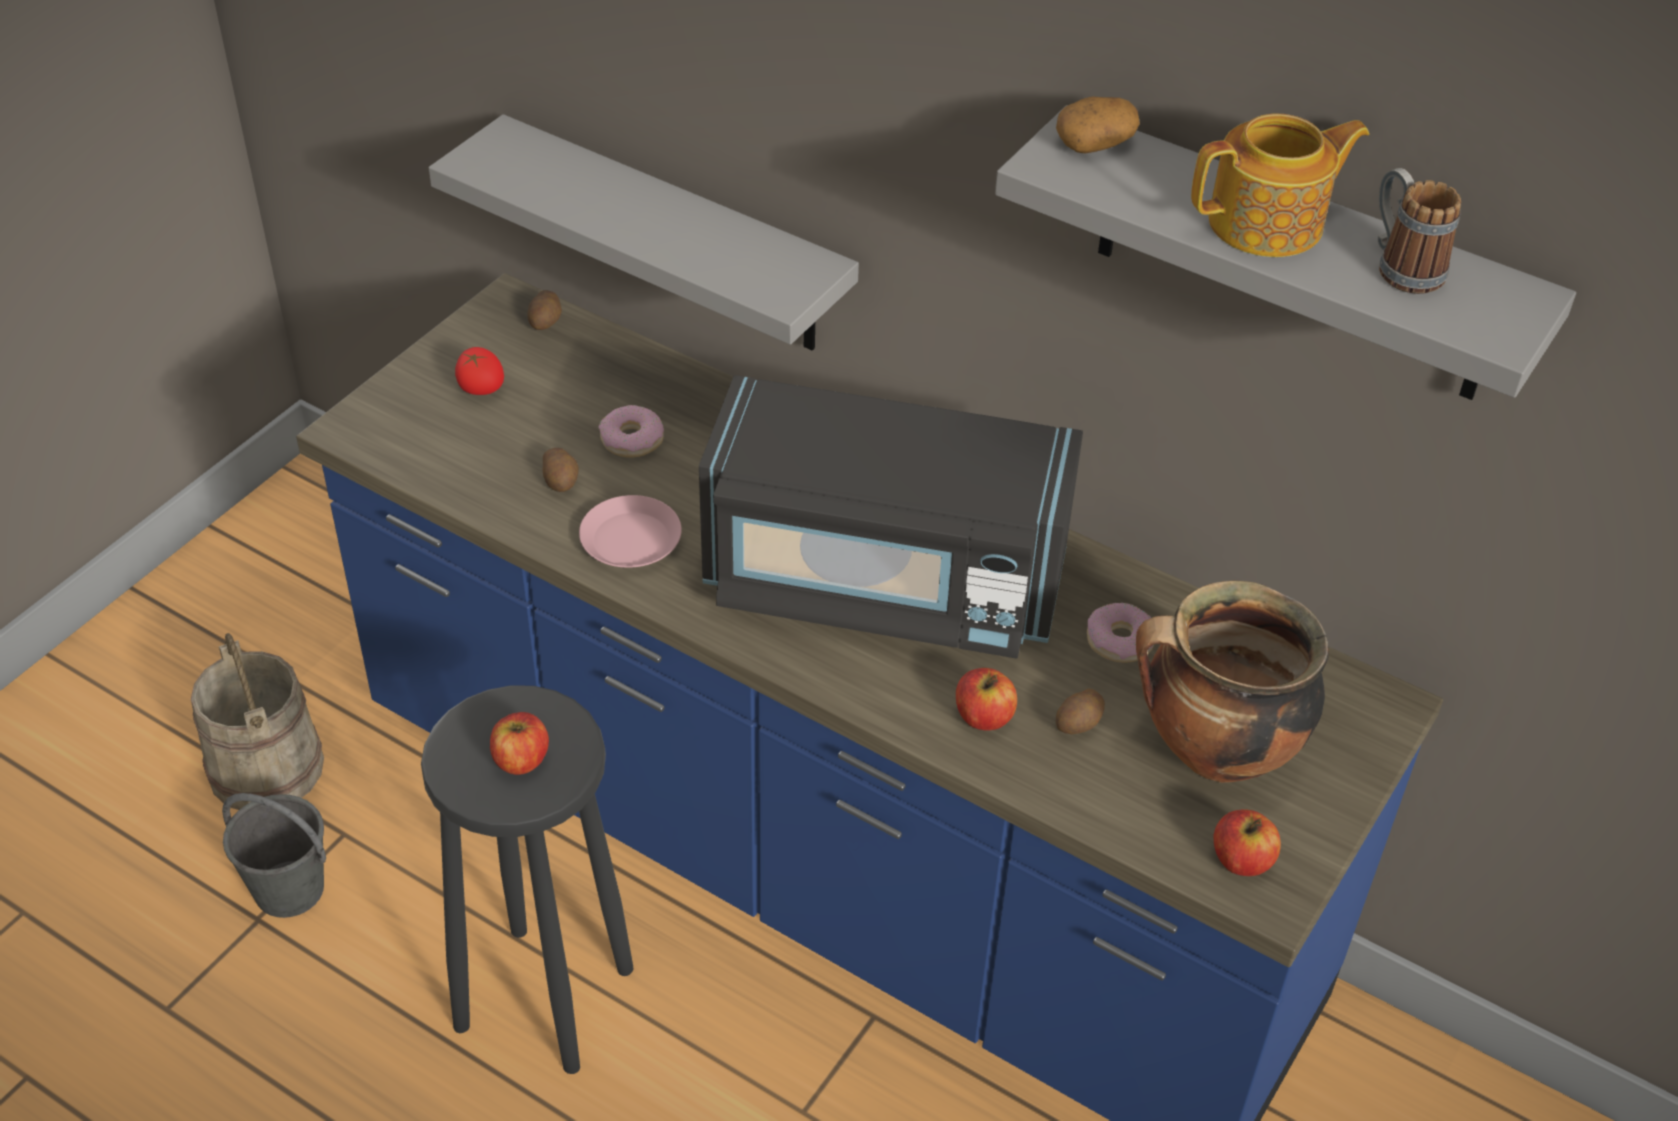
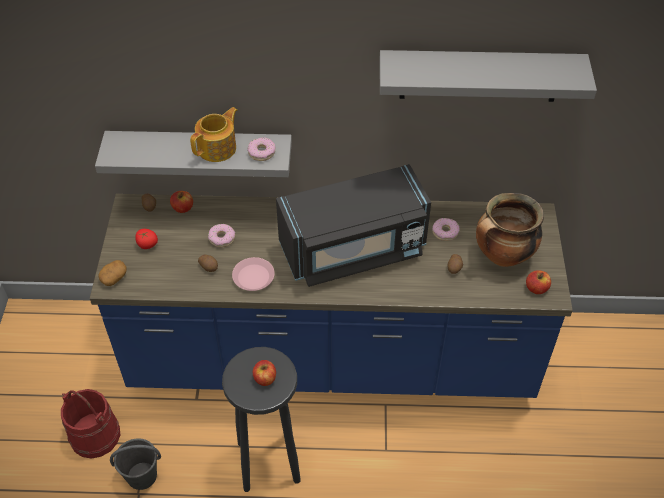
camera: 30 degrees left, 5 degrees up
beige bucket [191,633,324,810] -> red bucket [61,389,120,459]
apple [956,668,1017,730] -> apple moved to [170,191,193,213]
potato [1056,96,1140,154] -> potato moved to [98,260,127,286]
teapot [1191,114,1369,257] -> teapot moved to [190,107,237,162]
mug [1378,168,1461,294] -> none
none -> donut [248,137,276,161]

